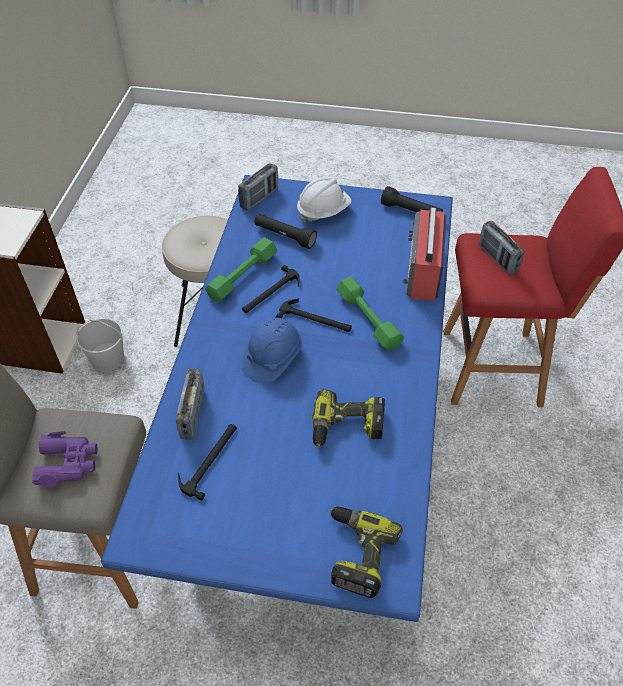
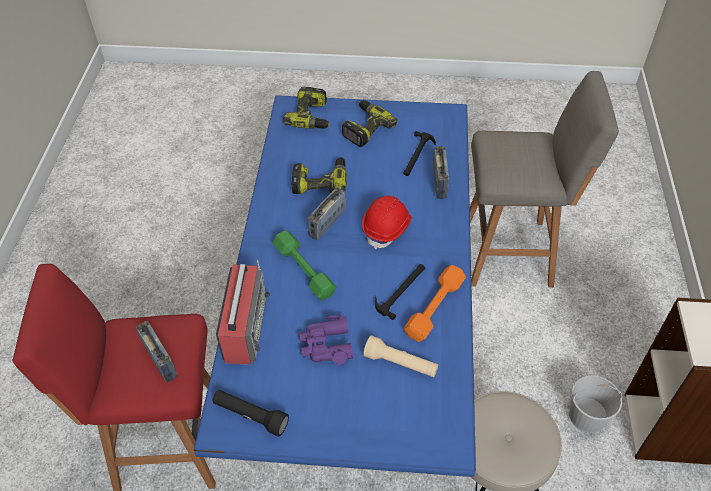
camera: 175 degrees right, 0 degrees up
purple binoculars [32,431,98,489] -> purple binoculars moved to [299,315,354,365]
green dumbbell [205,237,277,302] -> orange dumbbell [404,265,466,342]
radio [238,163,278,211] -> radio moved to [308,187,346,240]
blue hard hat [242,317,302,384] -> red hard hat [362,196,412,250]
black flashlight [254,214,317,249] -> beige flashlight [363,335,438,377]
hammer [276,299,352,332] -> none
white hard hat [297,177,351,222] -> none
none -> power drill [342,100,397,147]

